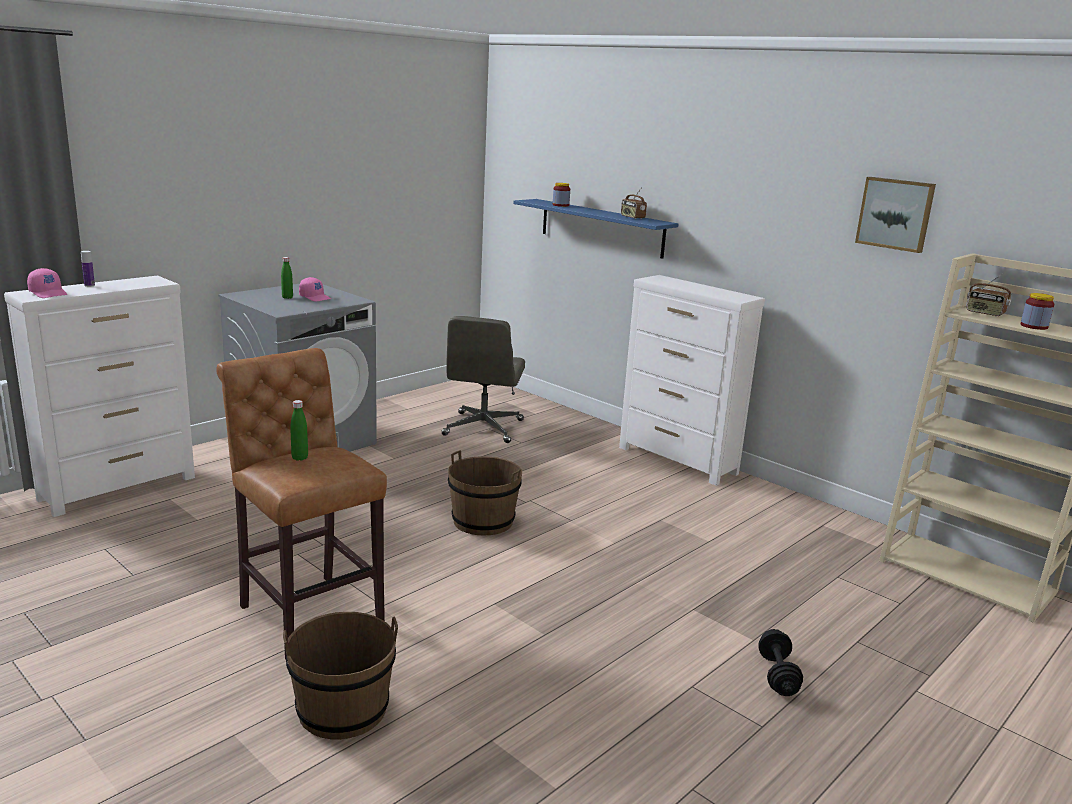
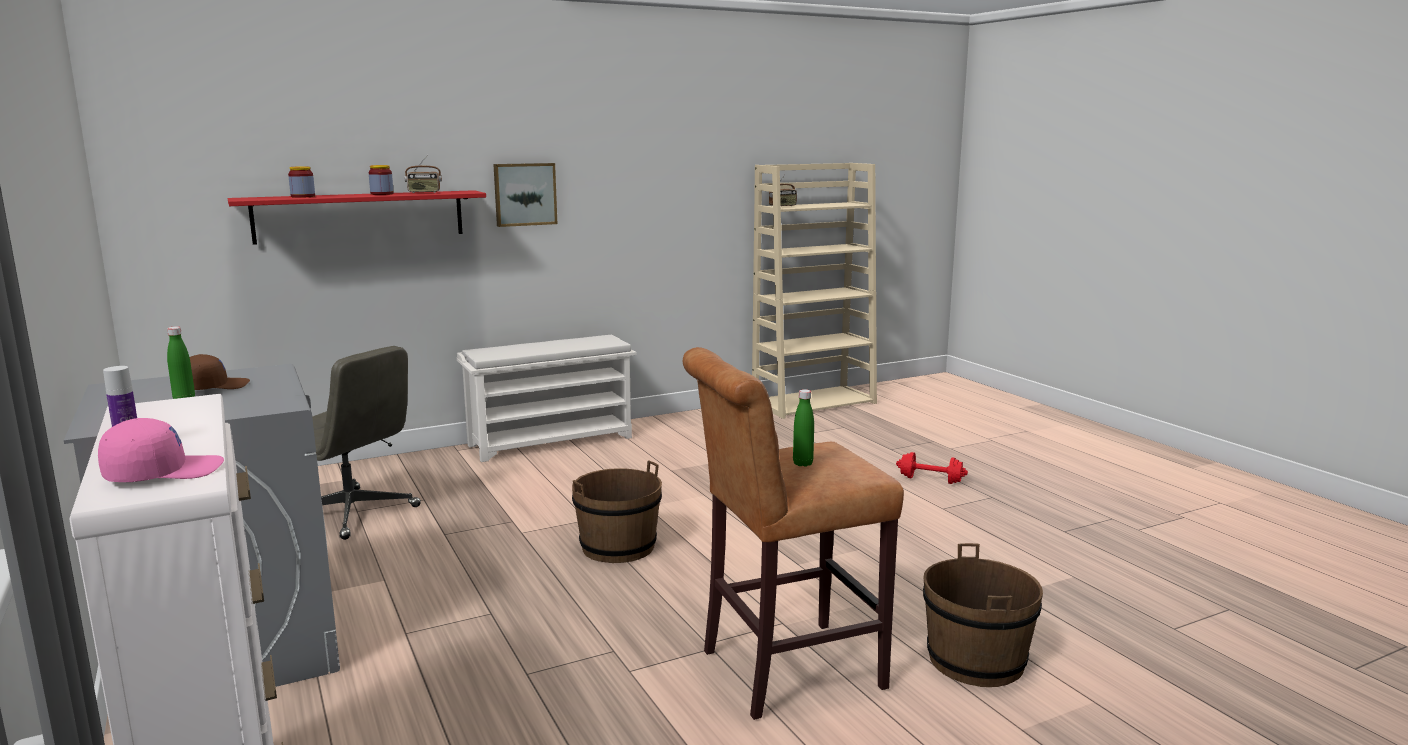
camera: 70 degrees left, 5 degrees down
pink cap [299,277,331,302] -> brown cap [190,354,250,390]
blue shelf [513,199,678,259] -> red shelf [228,190,486,245]
white dresser [619,275,765,486] -> white shoe rack [457,335,637,462]
black dumbbell [758,629,803,696] -> red dumbbell [896,452,968,484]
picture [855,177,936,253] -> picture moved to [493,163,557,227]
jar [1021,293,1054,330] -> jar moved to [369,165,394,195]

